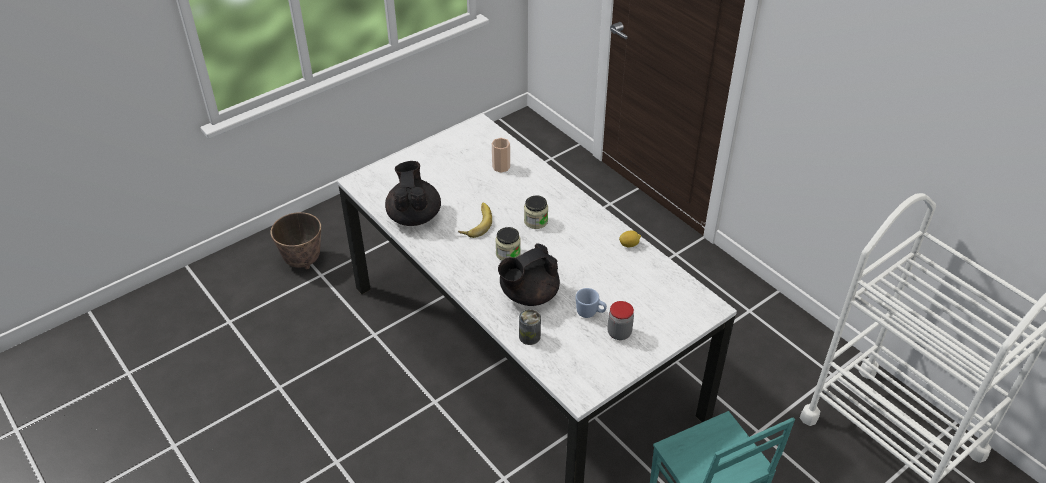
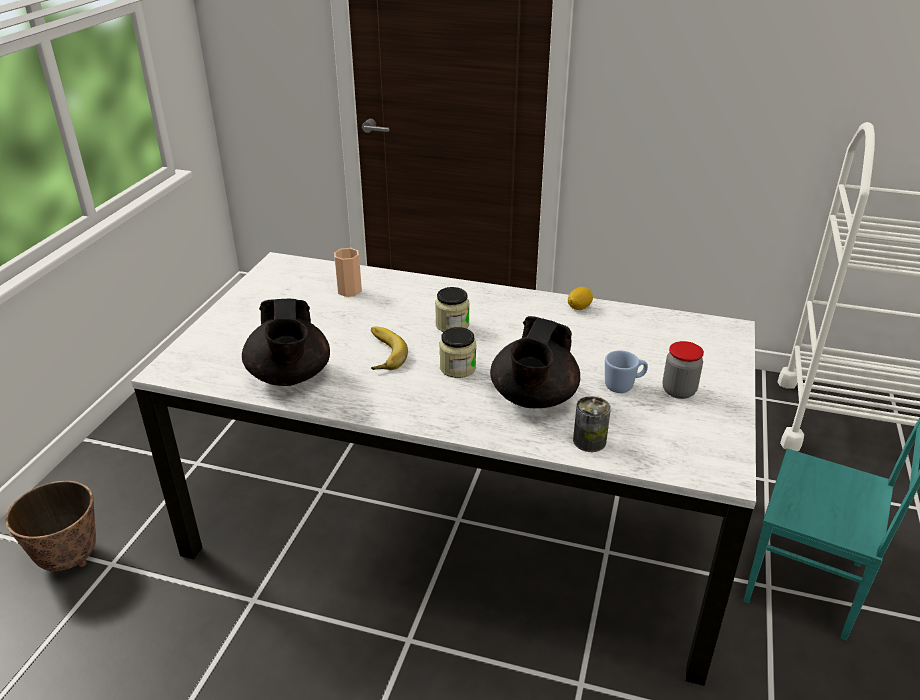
camera: 35 degrees left, 10 degrees down
black teapot [385,161,441,226] -> black teapot turned 150 degrees counterclockwise [242,298,330,386]

